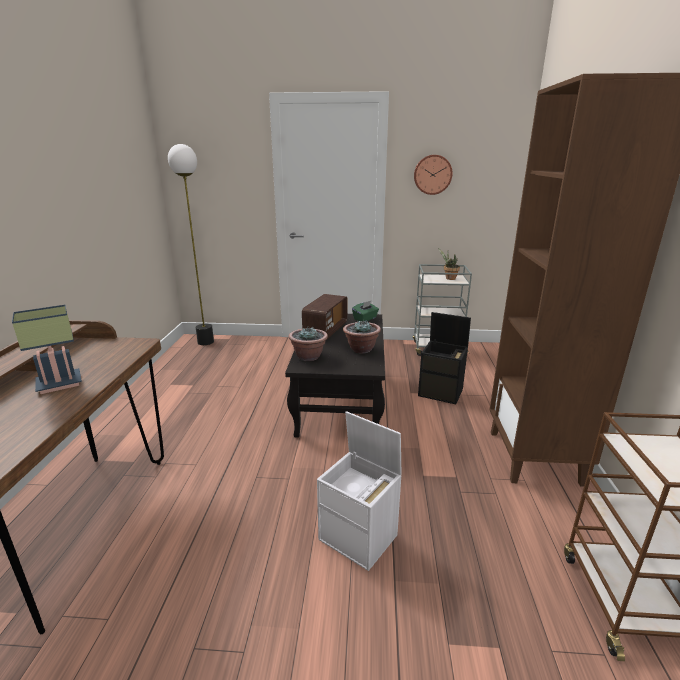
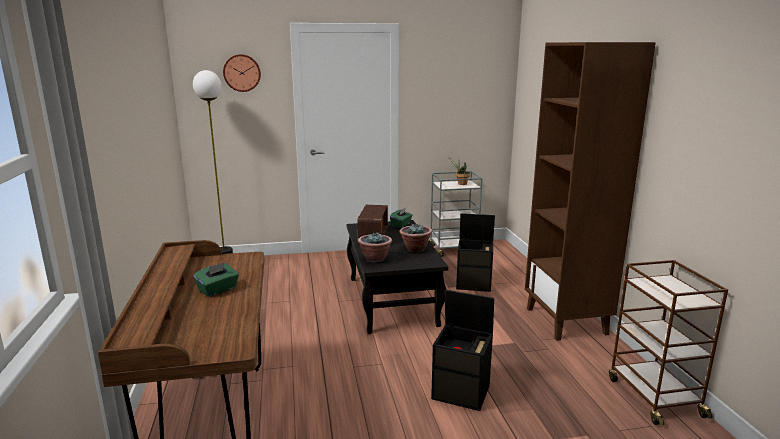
camera: 15 degrees left, 5 degrees down
table lamp [12,305,82,394] -> green tissue box [193,262,239,297]
white storage box [317,411,401,571] -> black storage box [431,290,494,411]
wall clock [414,155,452,195] -> wall clock moved to [223,54,261,92]

